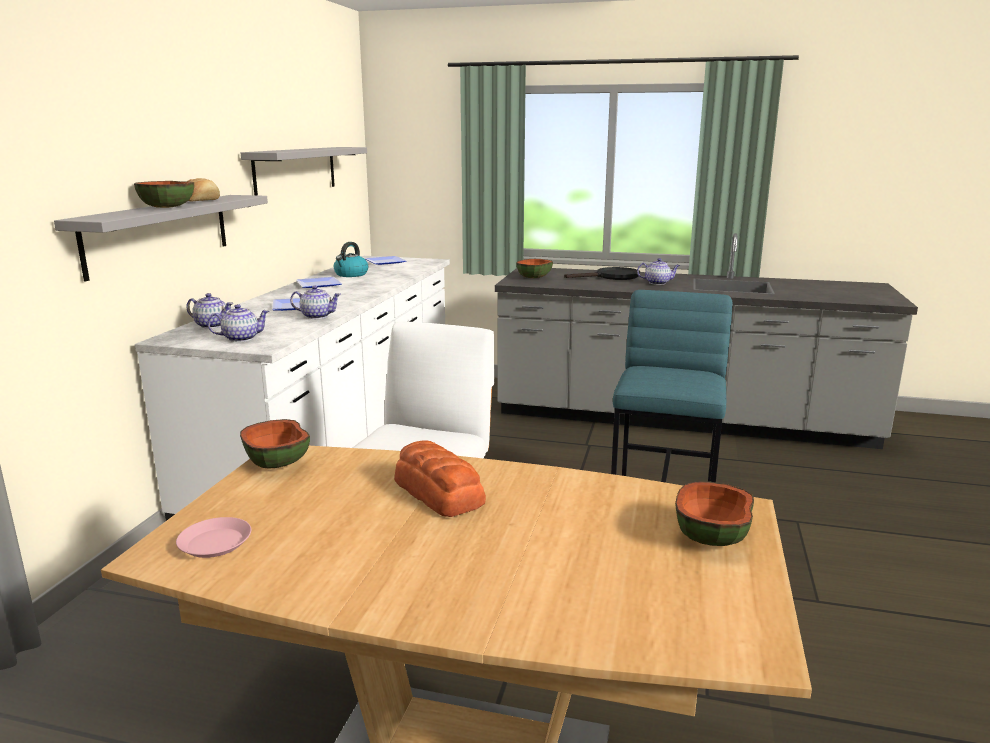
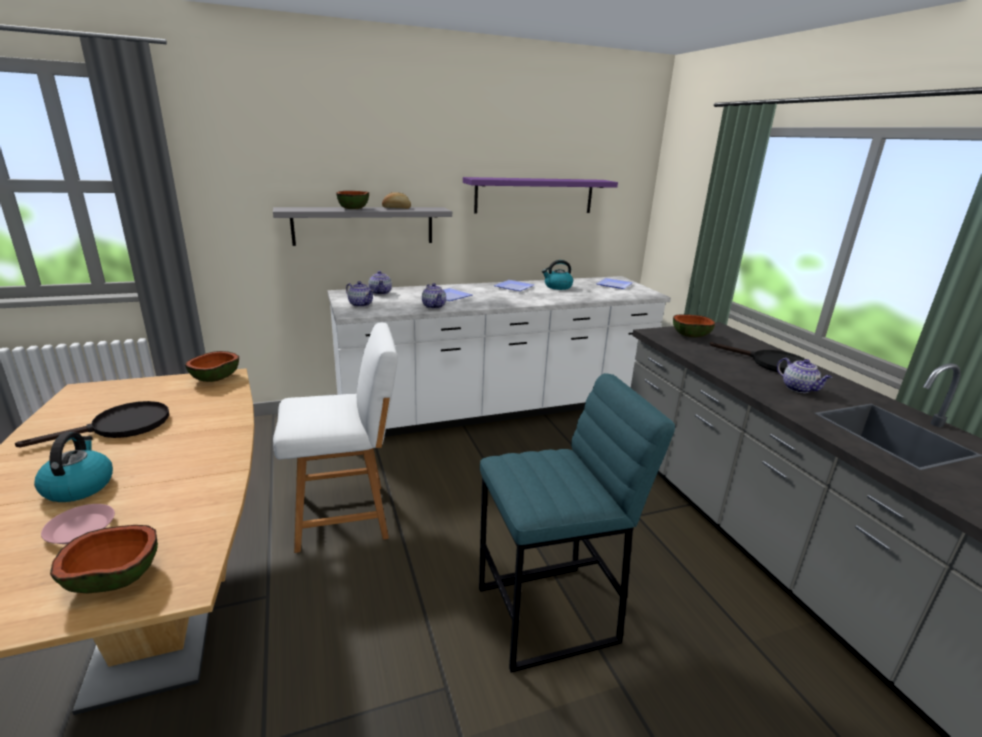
camera: 55 degrees right, 5 degrees up
pink plate [176,517,251,558] -> pink plate moved to [41,504,115,544]
grey shelf [241,147,367,196] -> purple shelf [463,177,618,213]
bread [394,440,486,517] -> none
none -> black frying pan [15,401,169,447]
none -> kettle [34,432,113,502]

